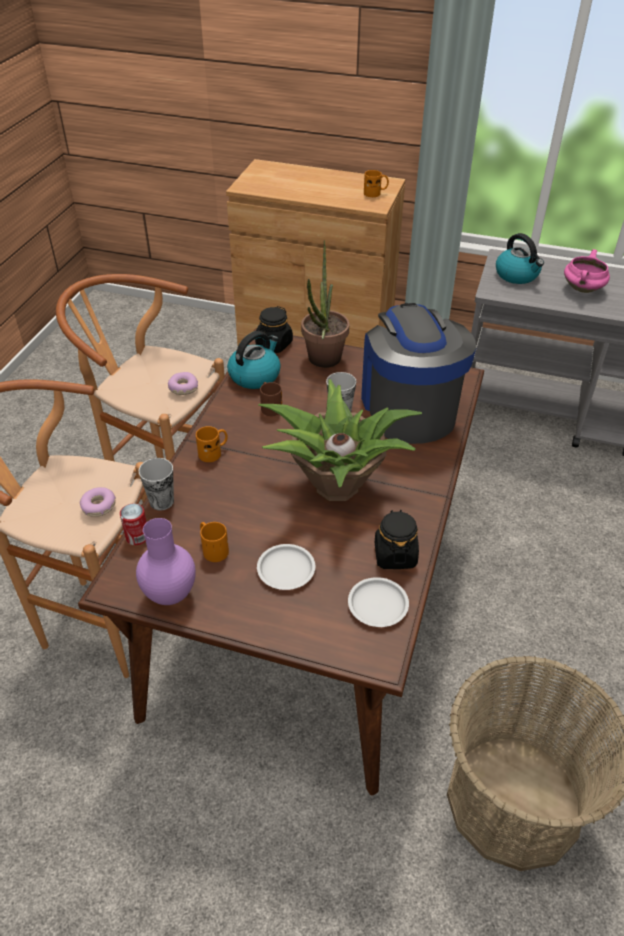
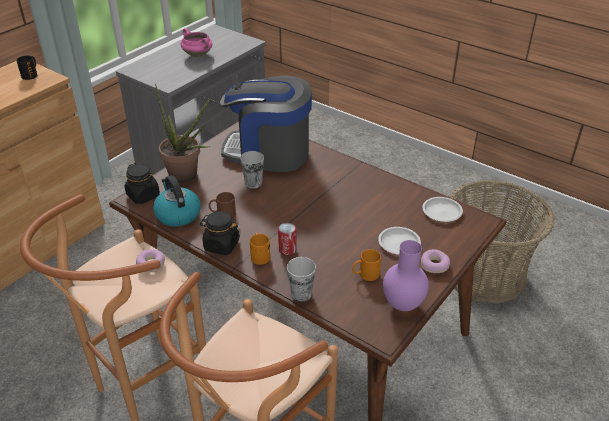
camera: 70 degrees left, 5 degrees down
donut [80,487,116,517] -> donut moved to [421,249,450,273]
can [120,504,147,545] -> can moved to [278,223,297,255]
potted plant [258,379,422,501] -> none
orange mug [364,170,389,197] -> black mug [16,56,37,80]
black jar [375,510,419,569] -> black jar moved to [200,211,240,255]
kettle [496,233,544,284] -> none

